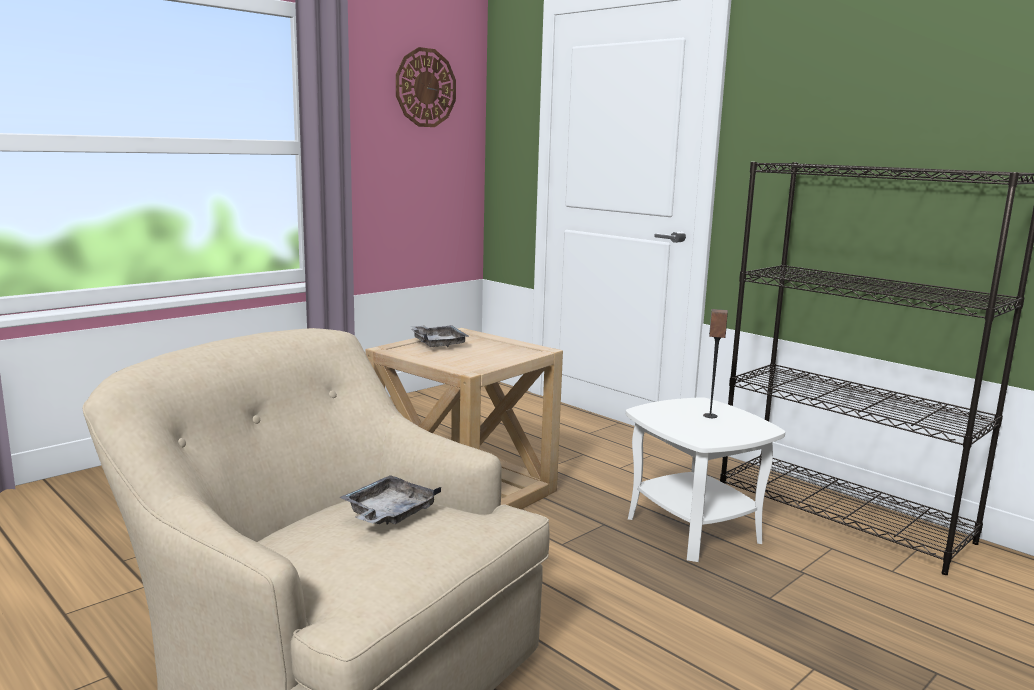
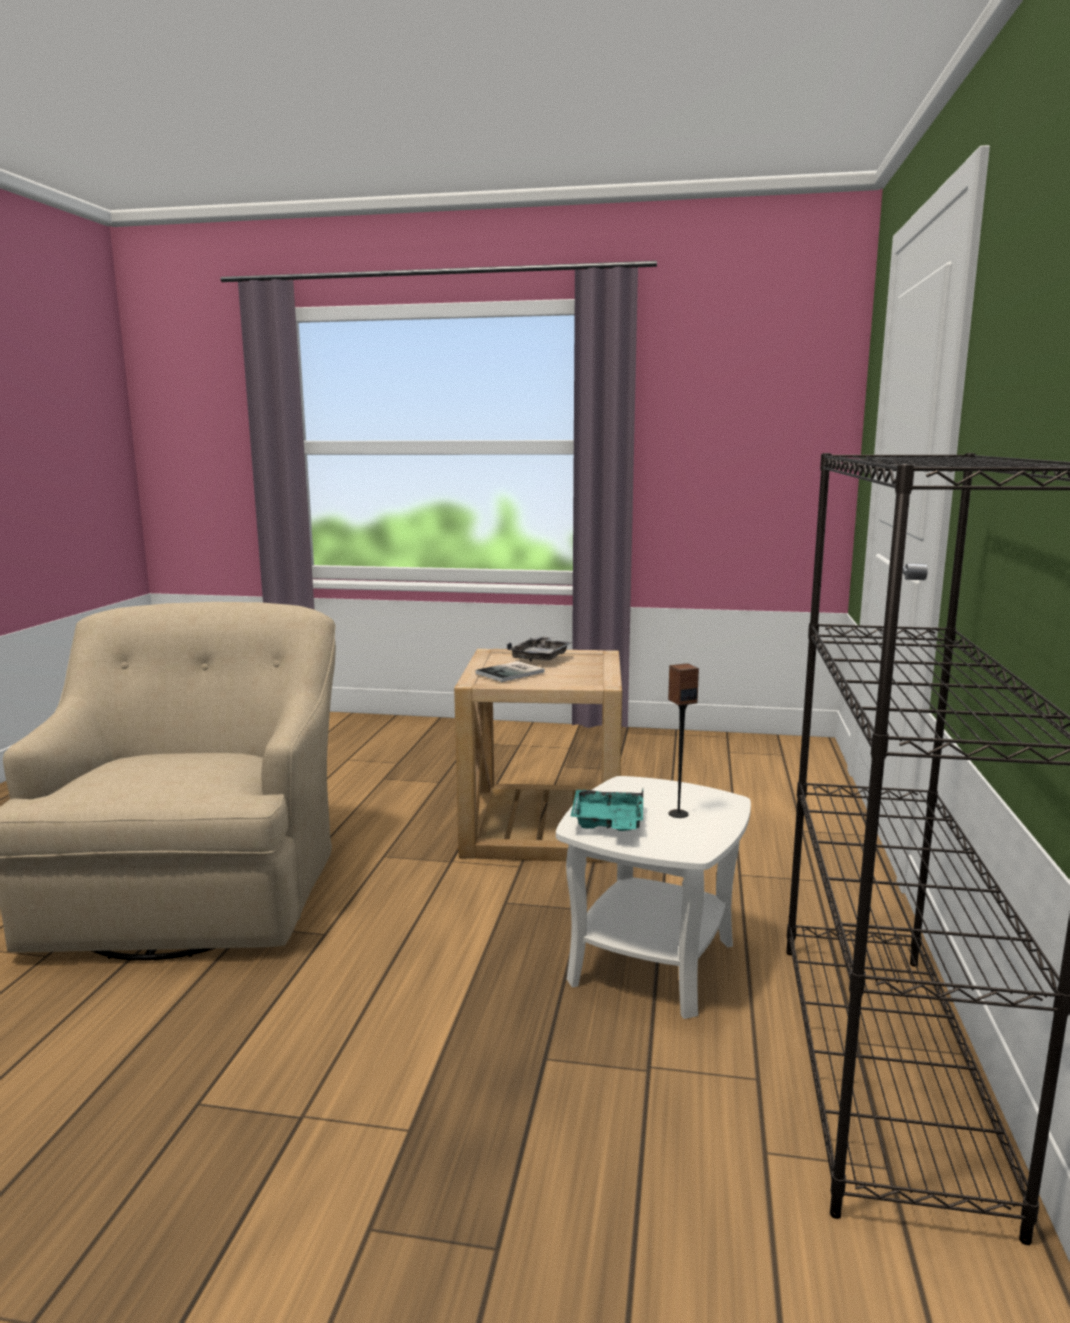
camera: 55 degrees right, 0 degrees up
grey tray [339,475,442,525] -> none
wall clock [396,47,456,127] -> none
none -> book [475,661,545,682]
none -> turquoise tray [571,789,643,831]

